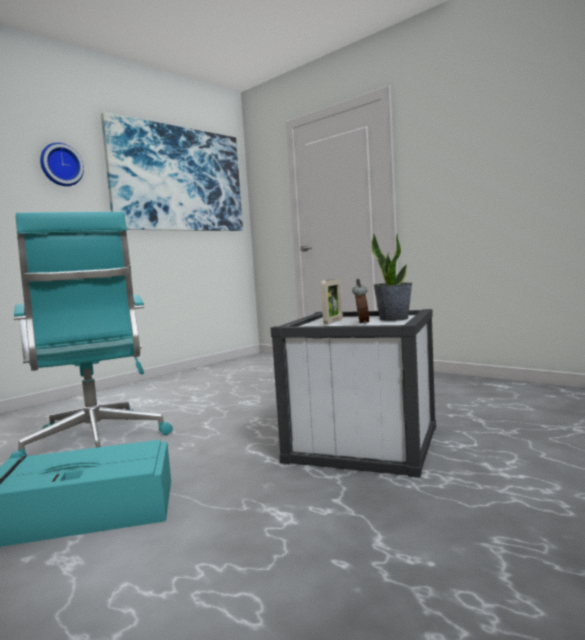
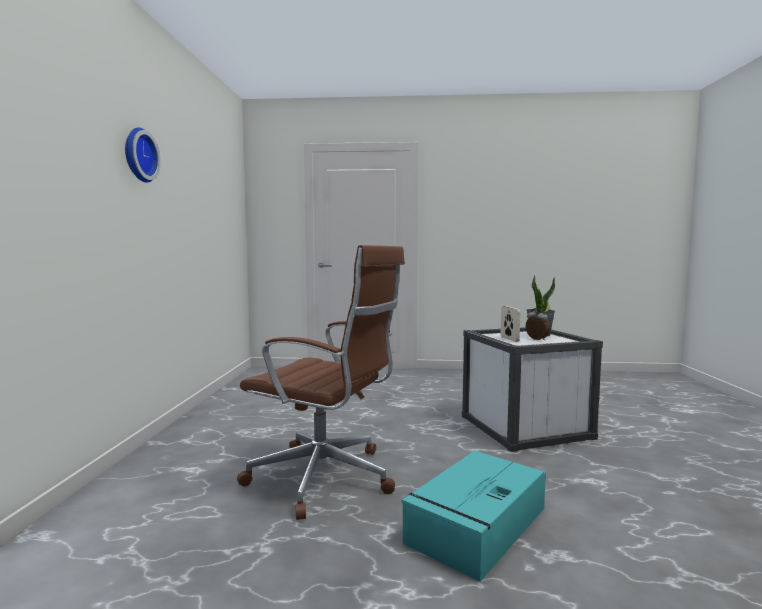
camera: 40 degrees left, 0 degrees up
turquoise office chair [10,212,173,458] -> brown office chair [237,245,405,520]
picture [101,112,243,231] -> none

